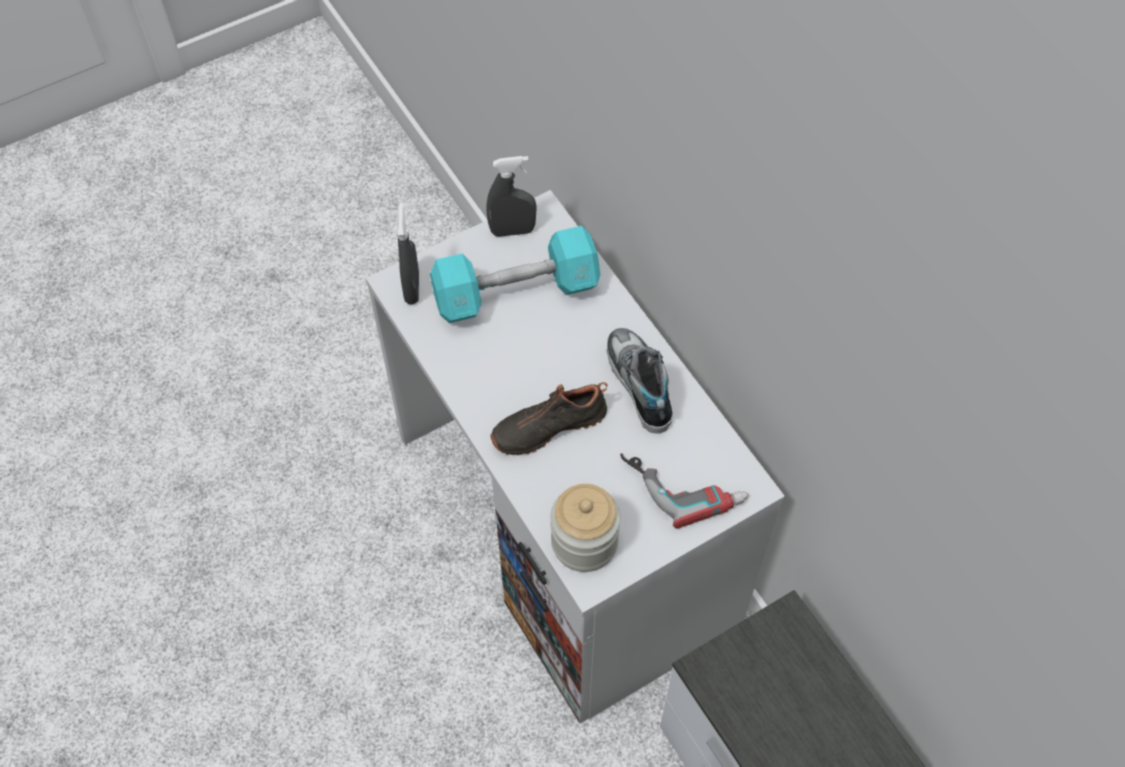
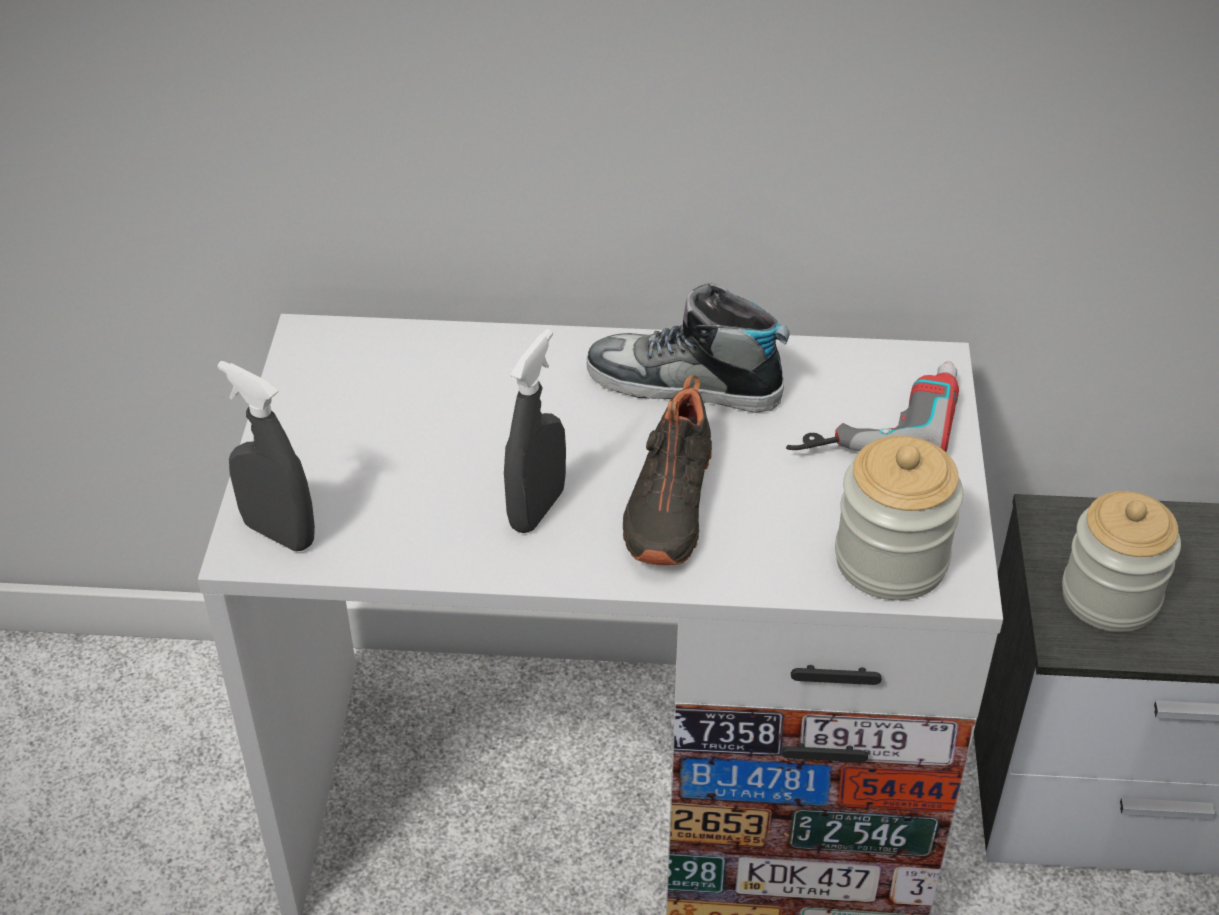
camera: 55 degrees left, 15 degrees down
turquoise dumbbell [430,226,601,323] -> none
grey spray bottle [486,156,537,237] -> grey spray bottle moved to [504,329,566,533]
none -> jar [1062,491,1181,632]

